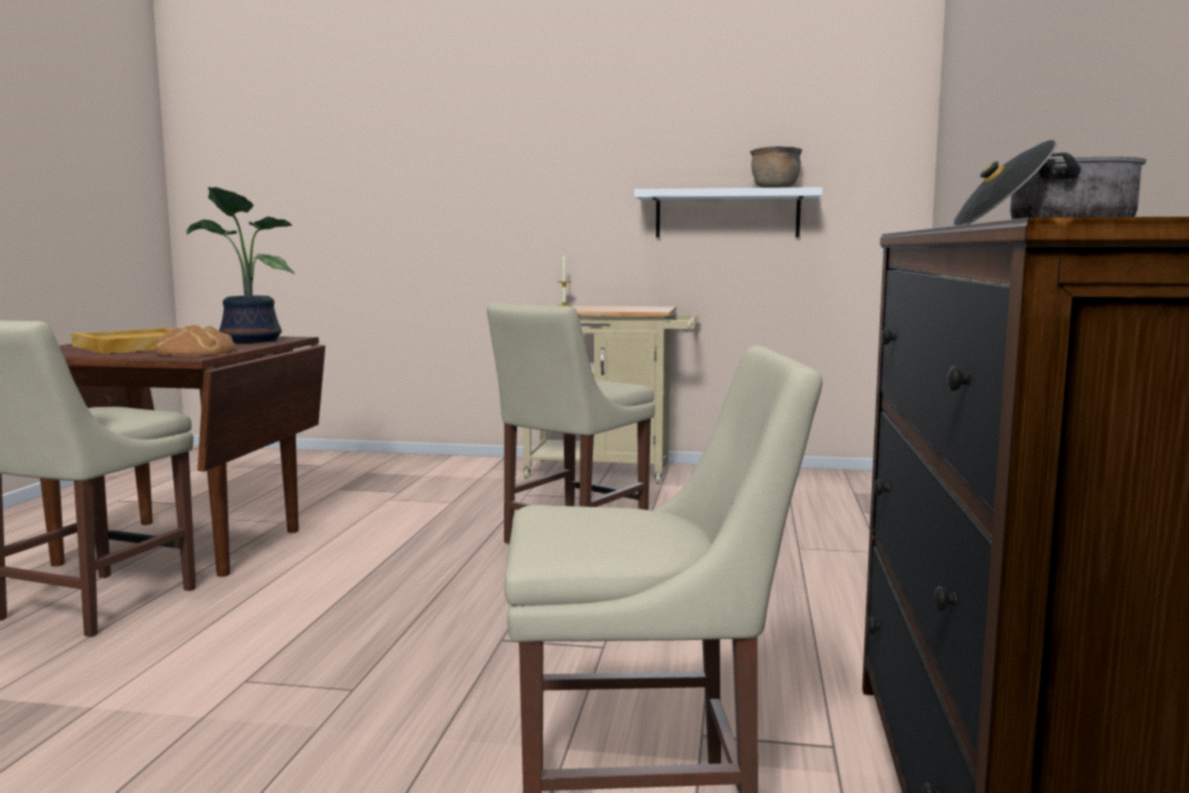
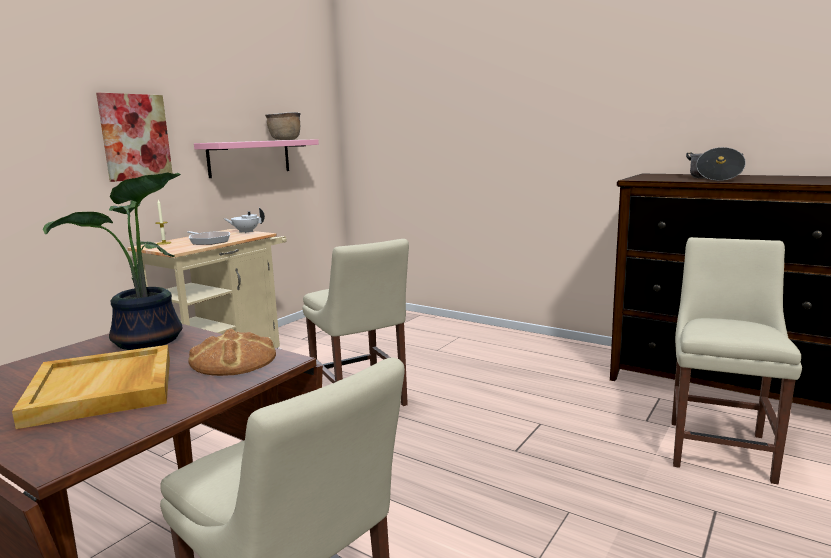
camera: 65 degrees left, 5 degrees up
white shelf [634,187,823,237] -> pink shelf [194,139,319,178]
none -> picture [96,93,173,182]
none -> frying pan [187,231,230,245]
none -> white teapot [224,208,265,233]

